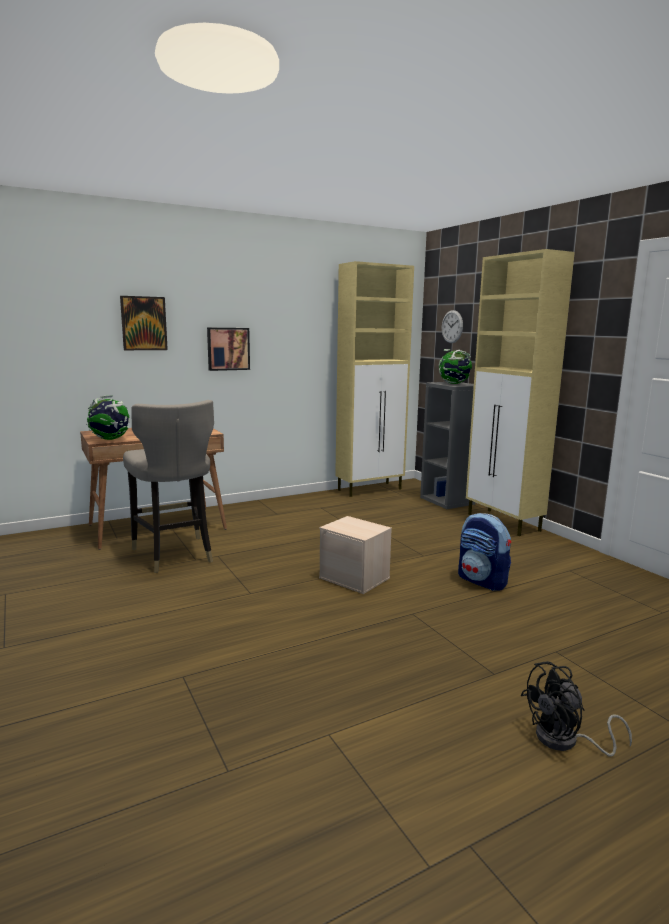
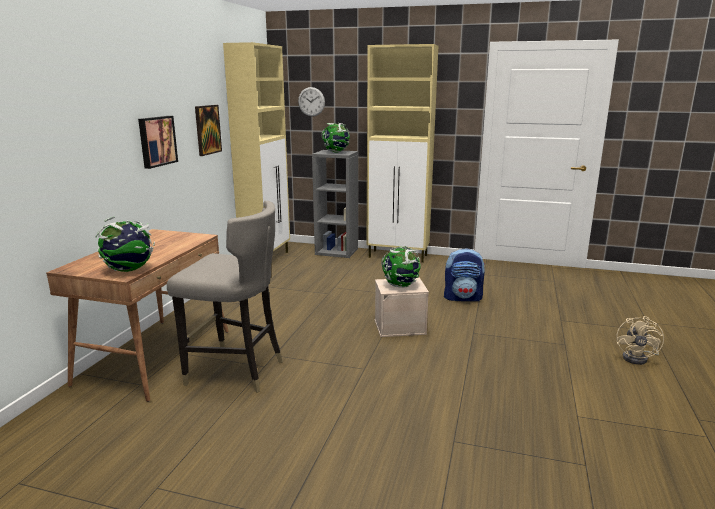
camera: 45 degrees left, 5 degrees up
picture [120,296,168,350] -> picture moved to [195,105,222,156]
black fan [520,661,632,757] -> beige fan [616,316,664,365]
none -> globe [381,246,421,288]

